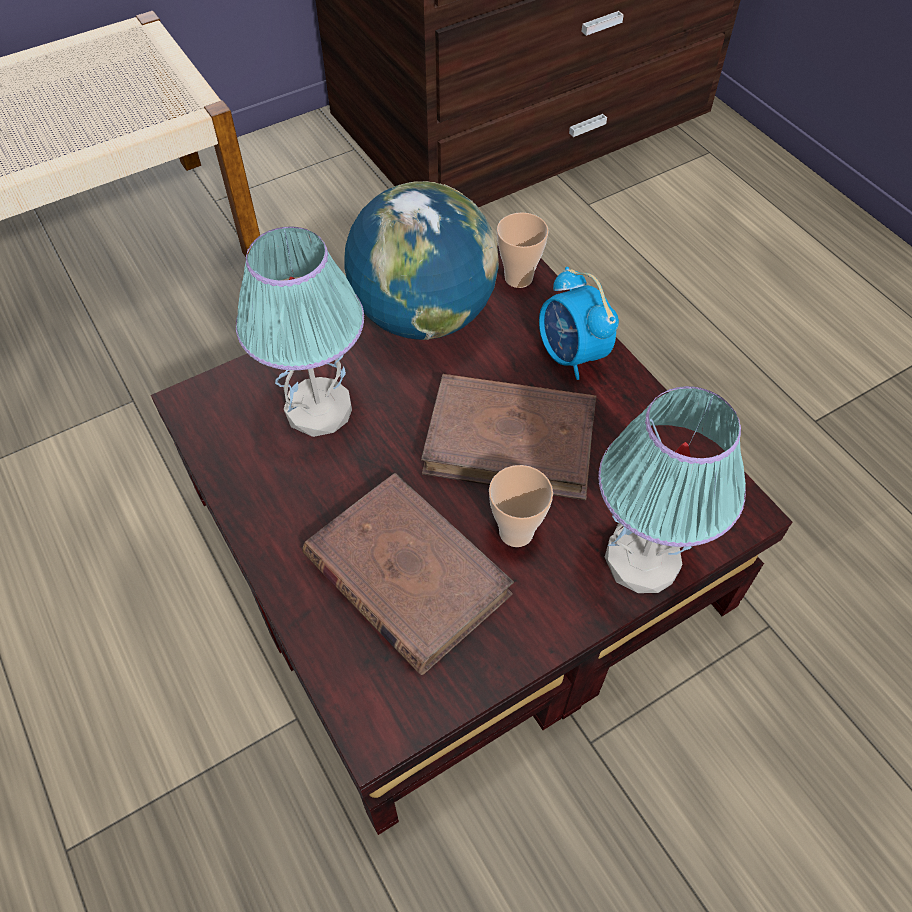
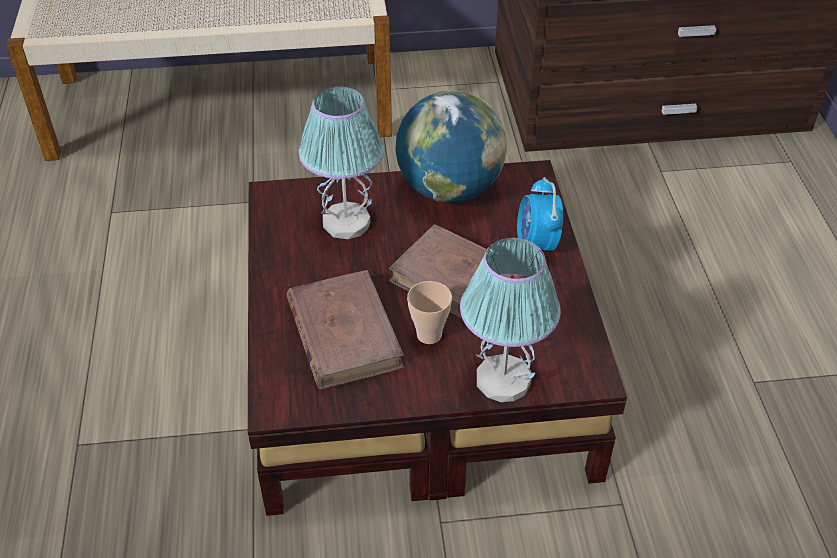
camera: 25 degrees right, 10 degrees down
cup [497,212,549,288] -> none

